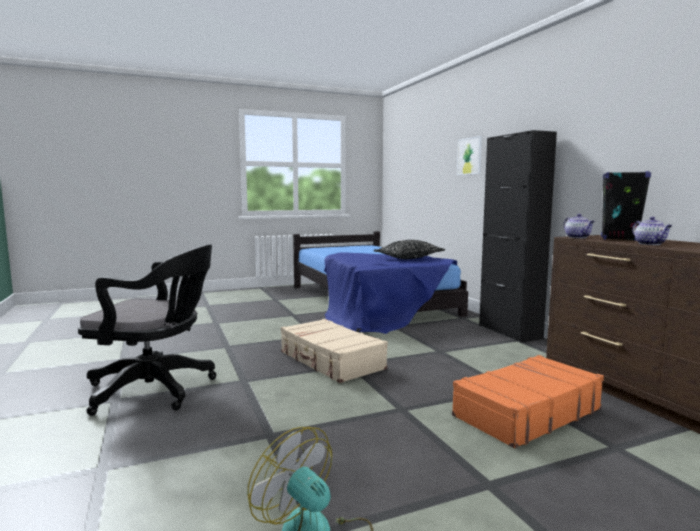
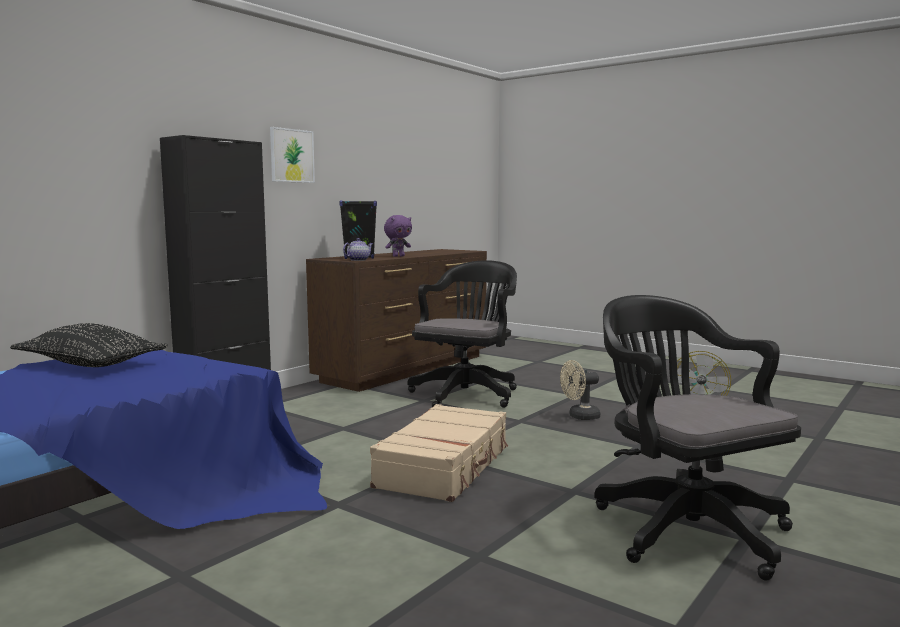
camera: 120 degrees left, 0 degrees up
orange suitcase [452,355,604,449] -> black office chair [408,260,517,408]
picture [457,136,482,175] -> picture moved to [270,127,315,183]
teapot [632,217,673,245] -> purple plush toy [384,215,412,257]
none -> beige fan [560,360,600,420]

